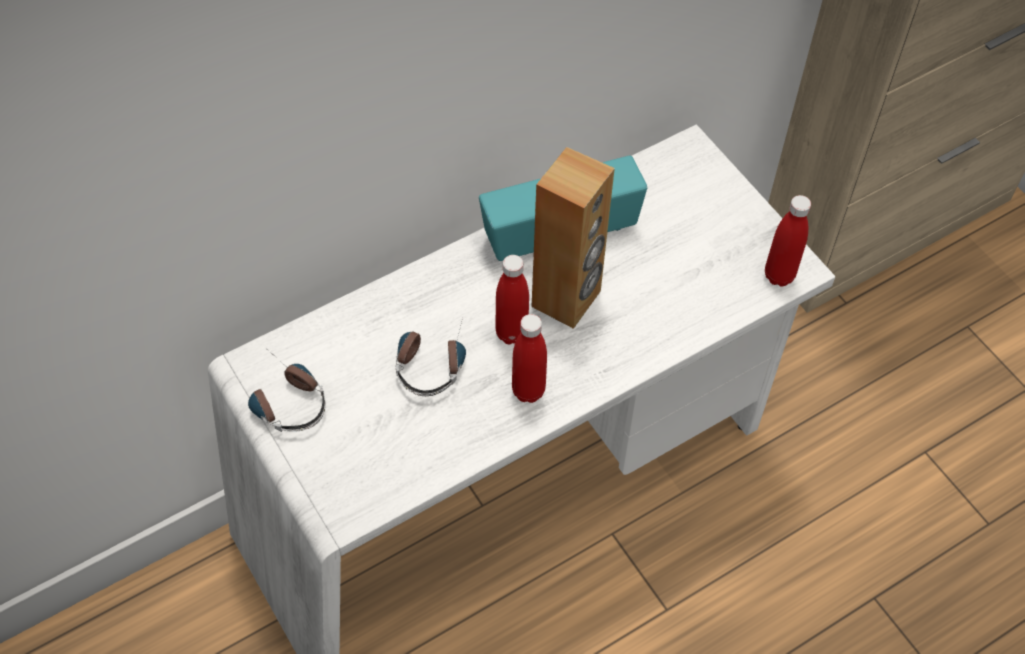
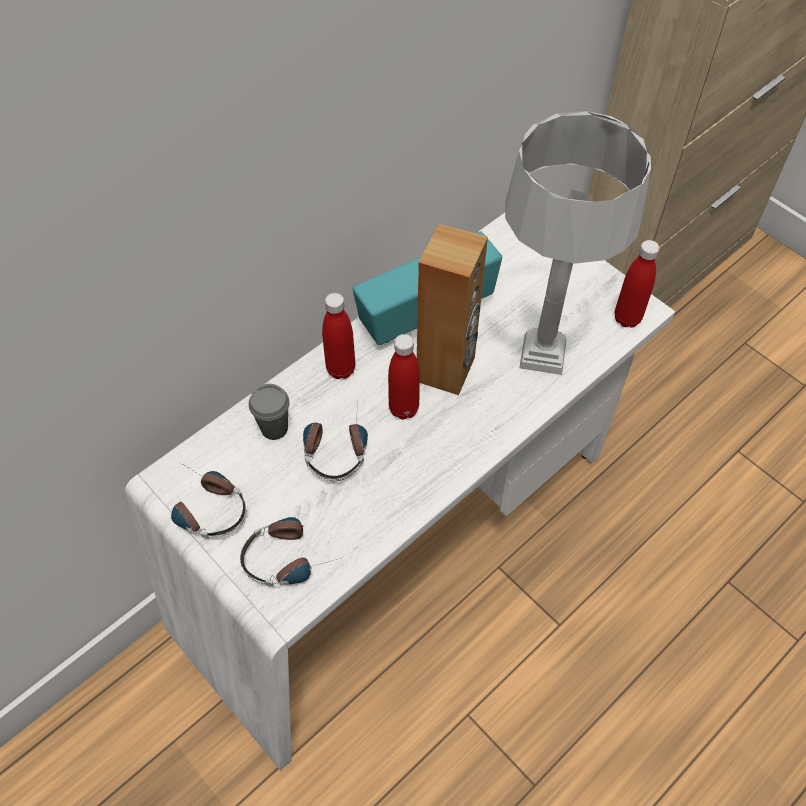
camera: 10 degrees left, 0 degrees up
red bottle [512,314,547,403] -> red bottle moved to [322,293,355,379]
none -> headphones [240,517,341,586]
none -> grey cup [249,384,290,440]
none -> grey table lamp [505,111,651,375]

